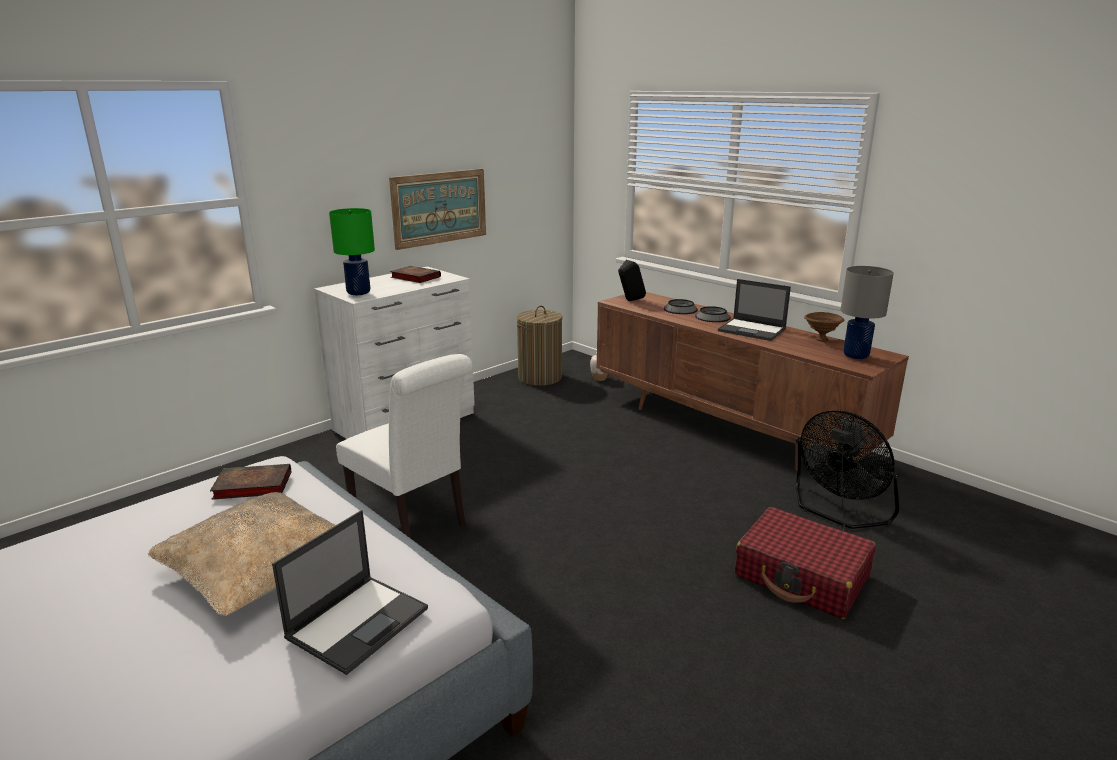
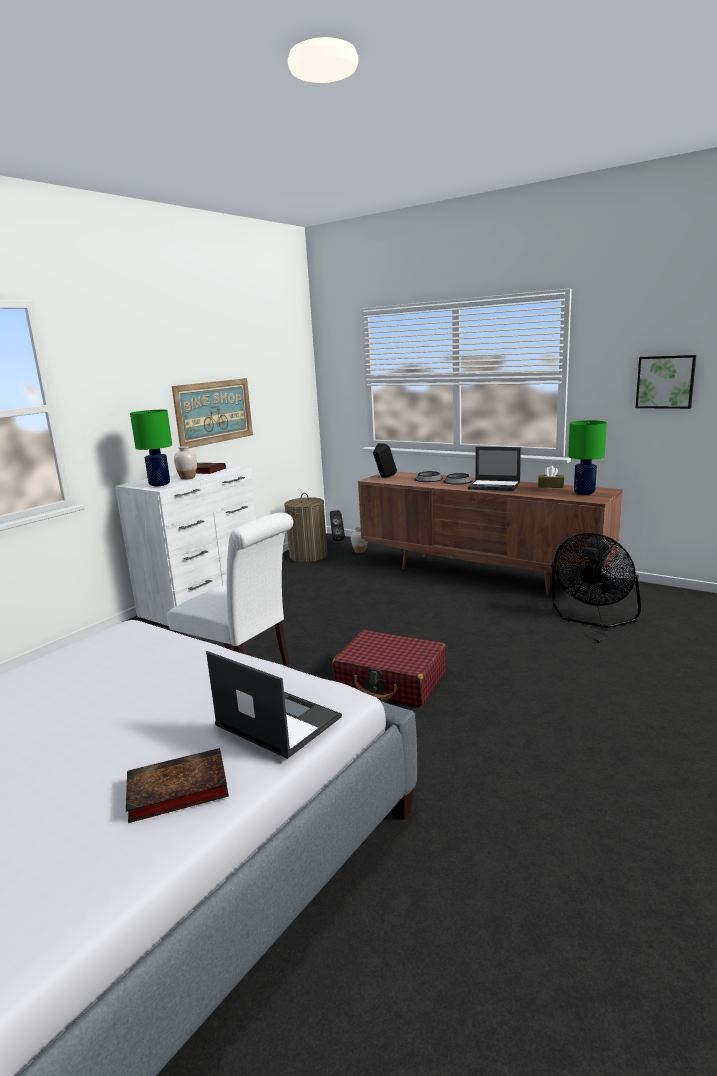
camera: 10 degrees left, 5 degrees down
beige pillow [148,492,335,616] -> none
book [210,464,291,500] -> book moved to [126,748,229,823]
laptop [272,510,428,675] -> laptop turned 75 degrees counterclockwise [206,651,342,759]
red suitcase [735,507,876,619] -> red suitcase moved to [332,630,446,707]
brown bowl [804,312,844,342] -> brown tissue box [538,466,564,488]
grey table lamp [840,266,894,359] -> green table lamp [568,420,607,495]
none -> white vase [174,446,197,480]
none -> black speaker [330,510,345,541]
none -> picture [636,355,696,409]

